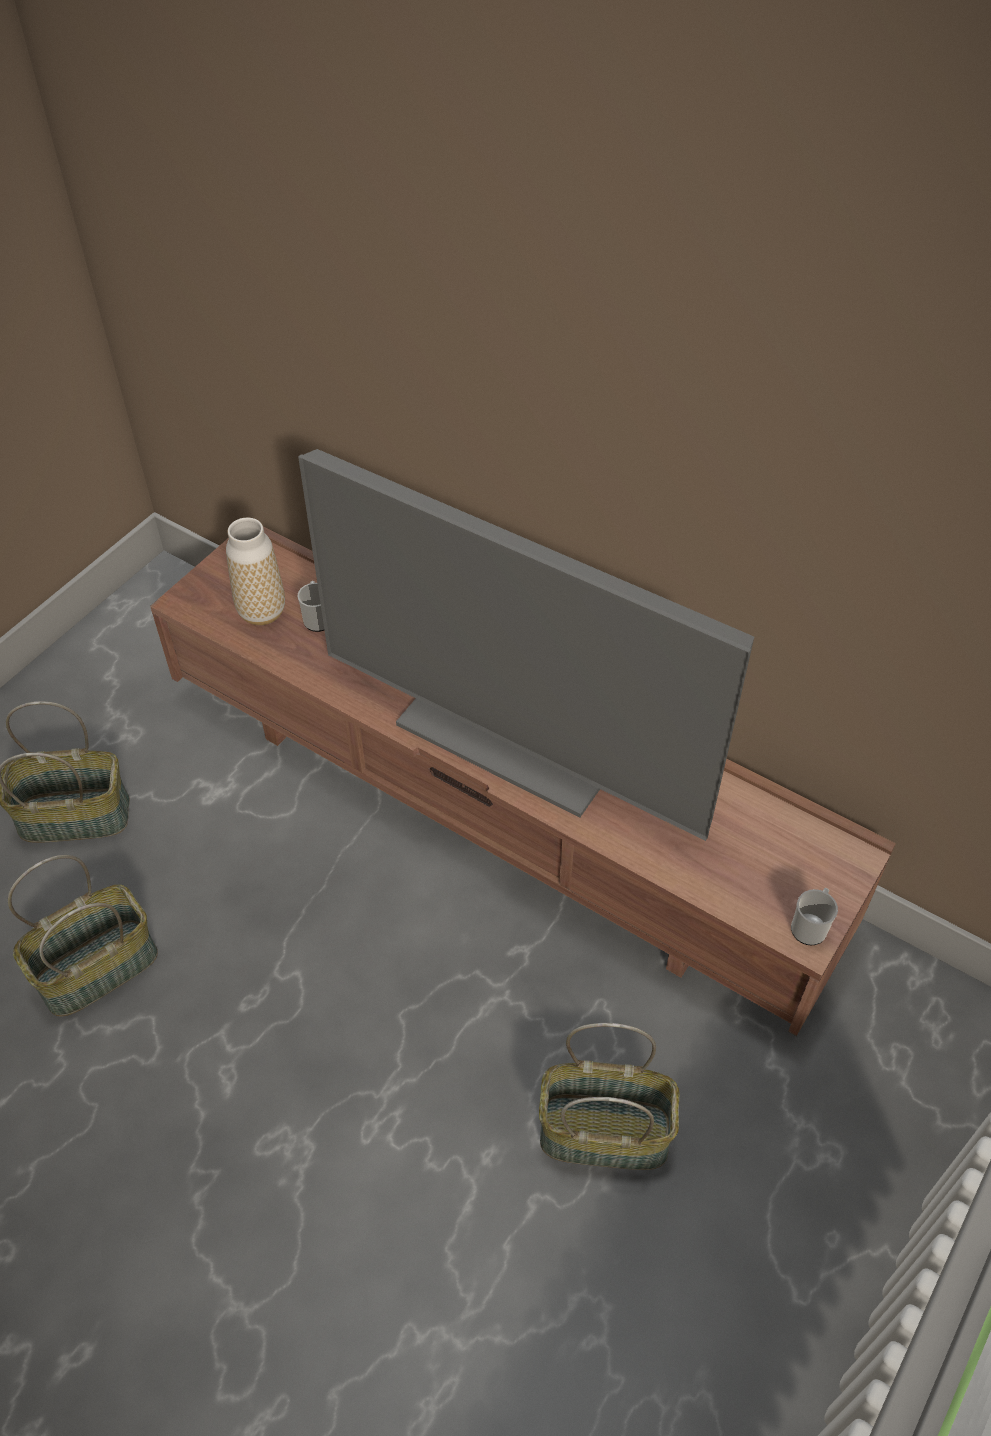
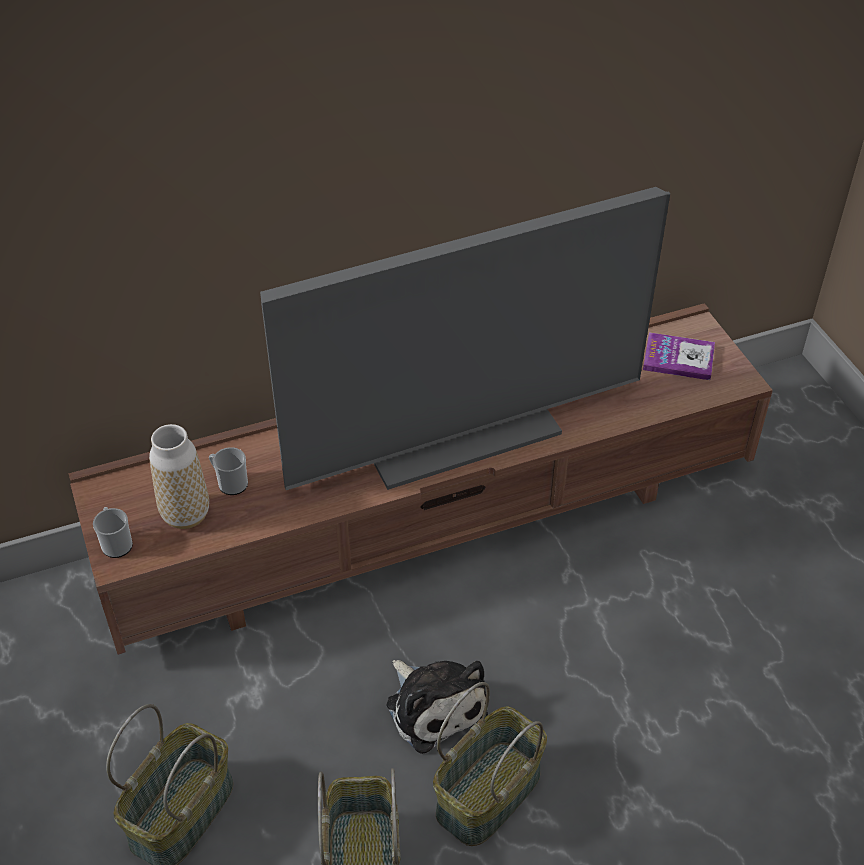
camera: 55 degrees left, 5 degrees down
basket [539,1023,679,1170] -> basket moved to [433,682,547,846]
mug [791,888,838,945] -> mug moved to [93,507,133,558]
none -> plush toy [386,660,488,754]
none -> book [643,332,715,380]

